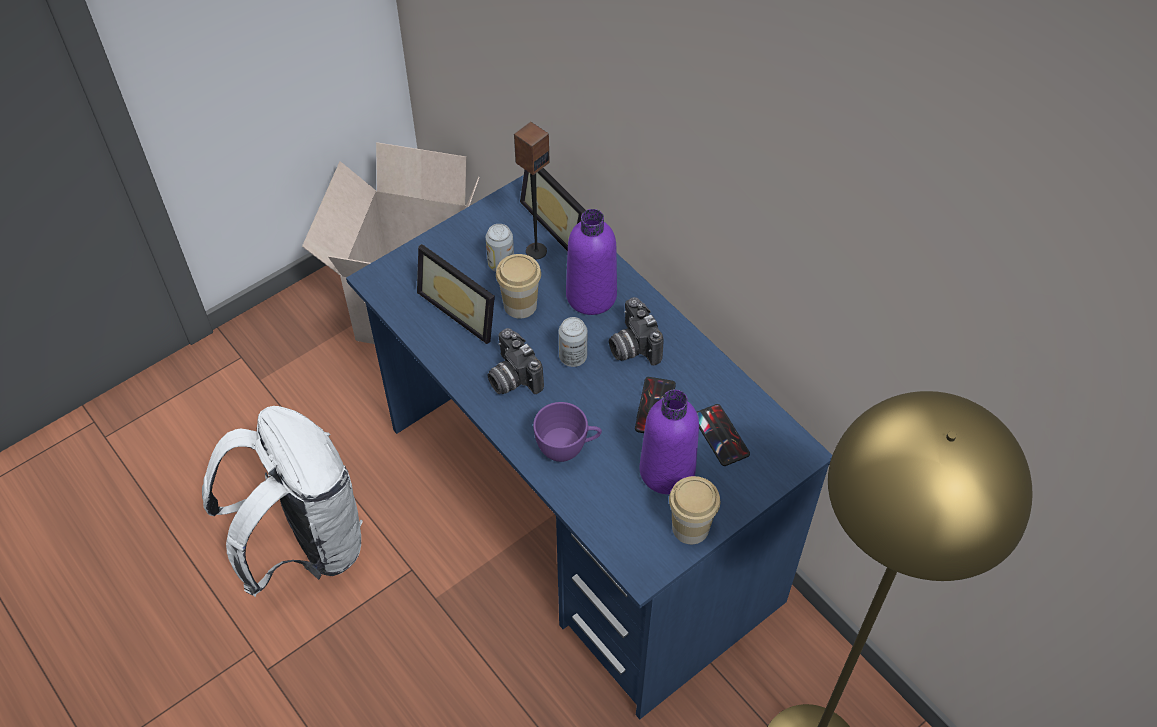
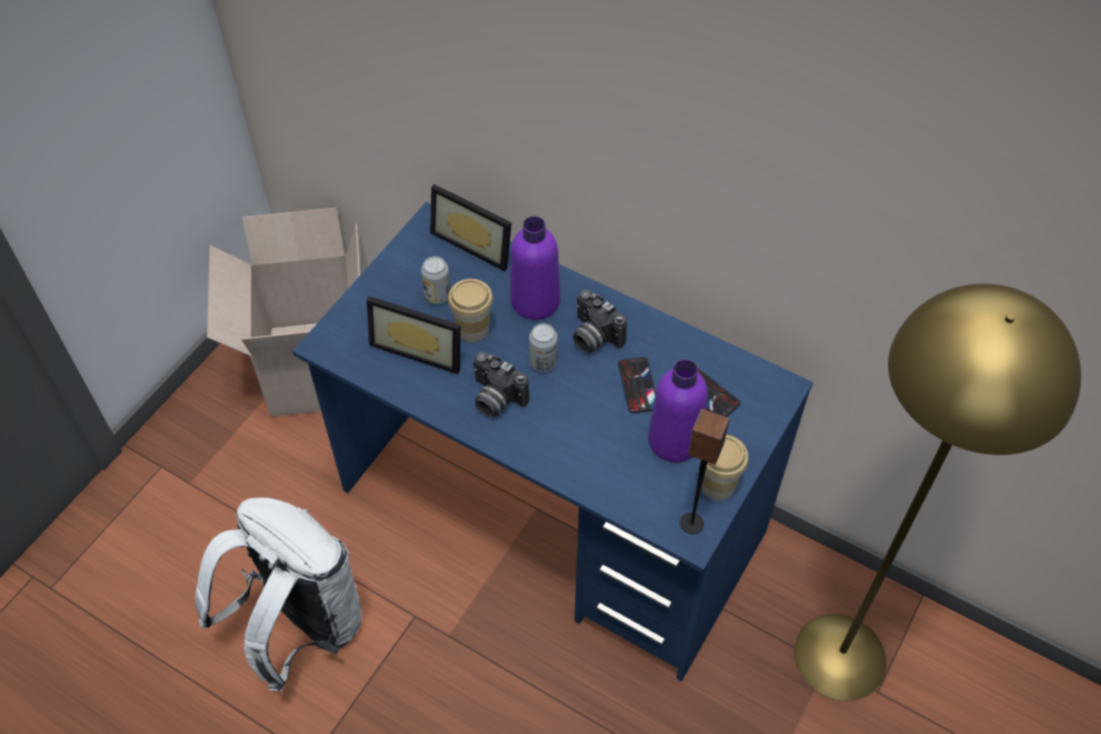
camera: 20 degrees left, 0 degrees up
speaker [514,122,550,259] -> speaker moved to [680,409,730,534]
purple cup [533,402,602,462] -> none

